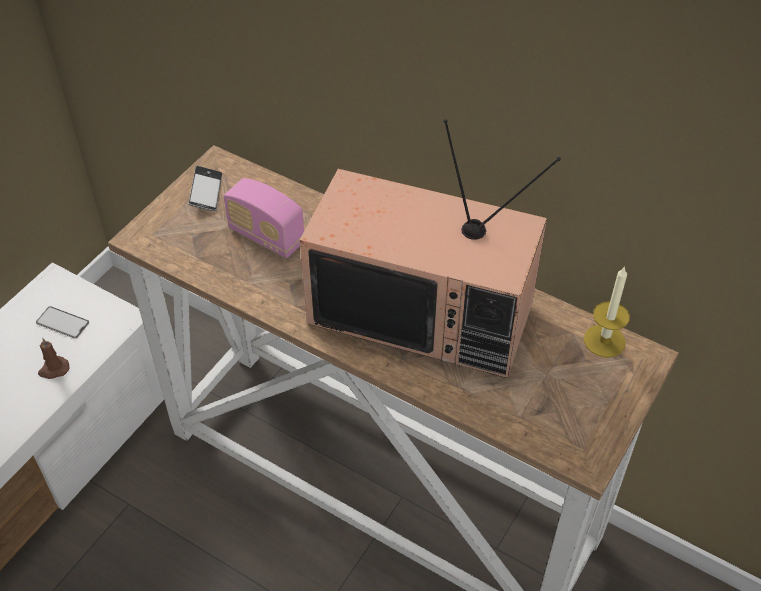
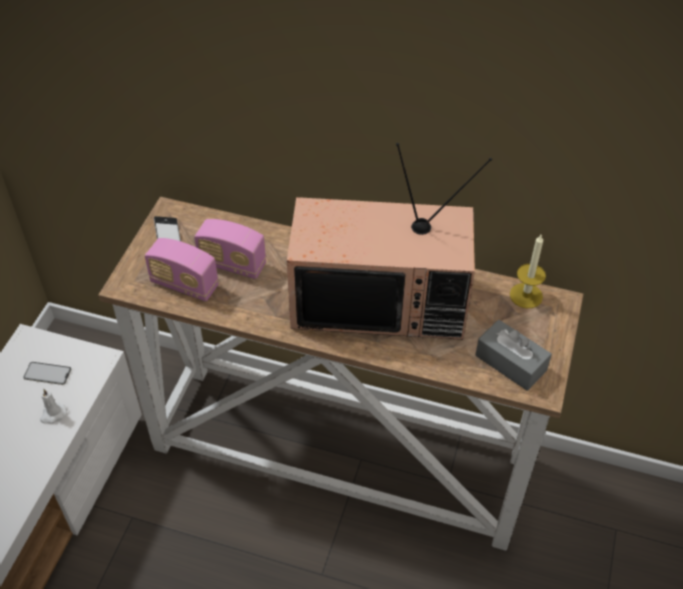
camera: 15 degrees left, 0 degrees up
brown candle [38,338,69,379] -> white candle [40,389,67,424]
none -> radio [145,238,219,302]
none -> grey tissue box [475,320,552,391]

